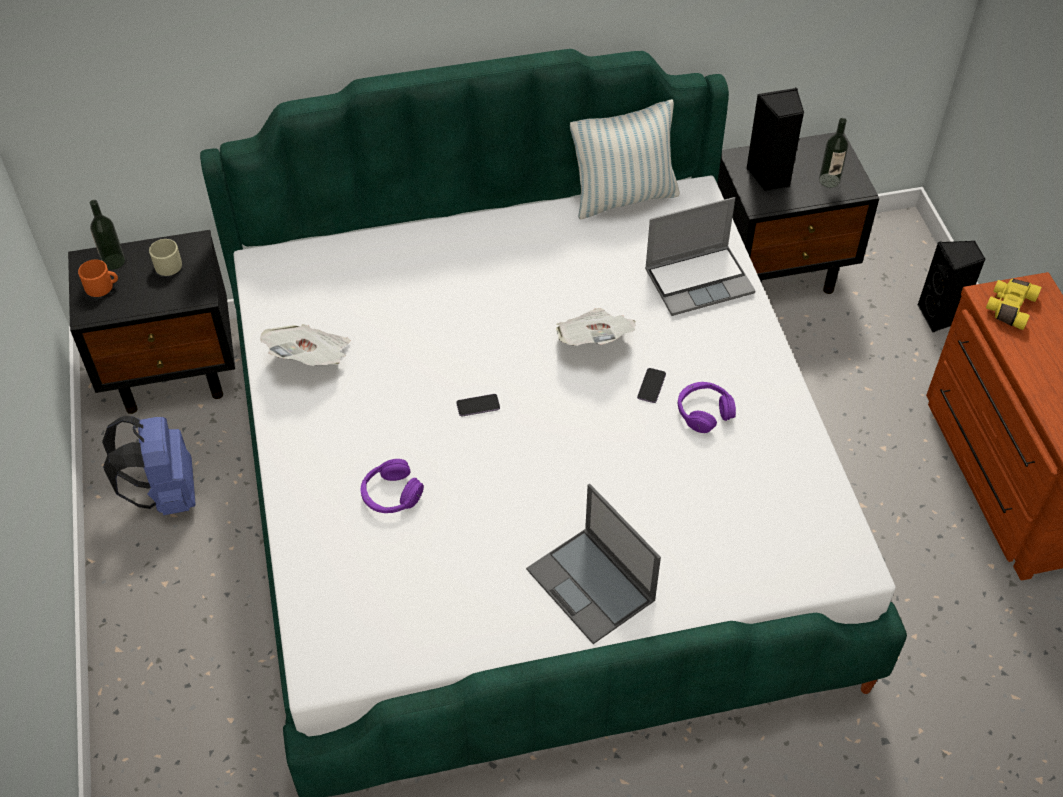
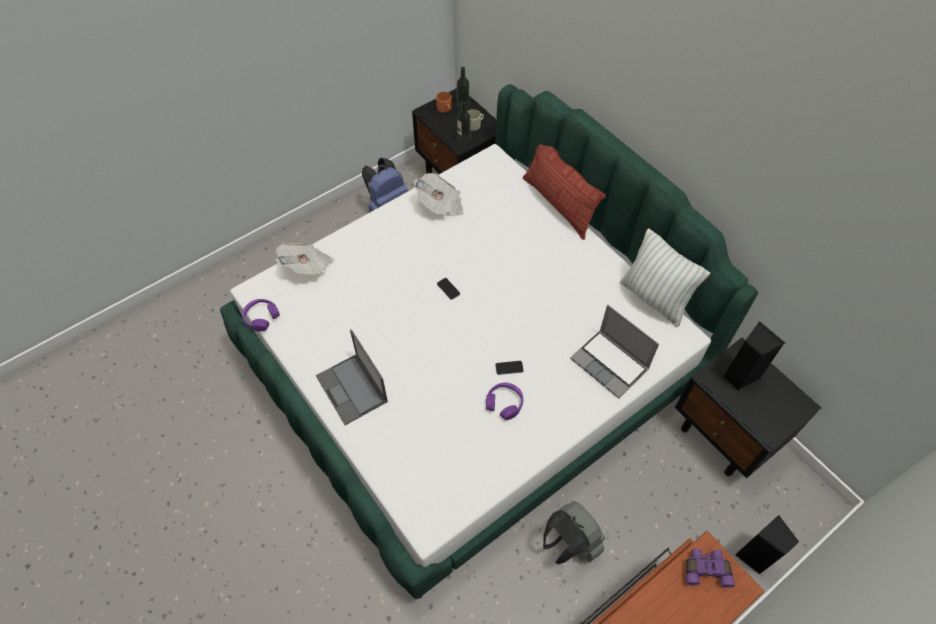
camera: 65 degrees right, 5 degrees up
purple headphones [361,459,424,513] -> purple headphones moved to [242,299,280,332]
laptop [526,484,661,644] -> laptop turned 60 degrees counterclockwise [316,329,388,425]
newspaper [556,308,636,346] -> newspaper moved to [276,243,334,275]
bottle [819,118,848,188] -> bottle moved to [457,101,471,143]
yellow binoculars [986,279,1042,330] -> purple binoculars [686,549,735,588]
none -> pillow [523,145,606,240]
none -> grey backpack [543,501,605,564]

